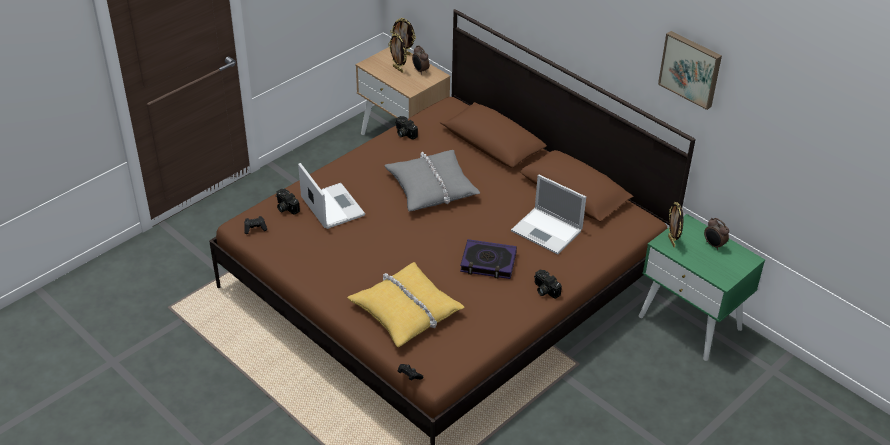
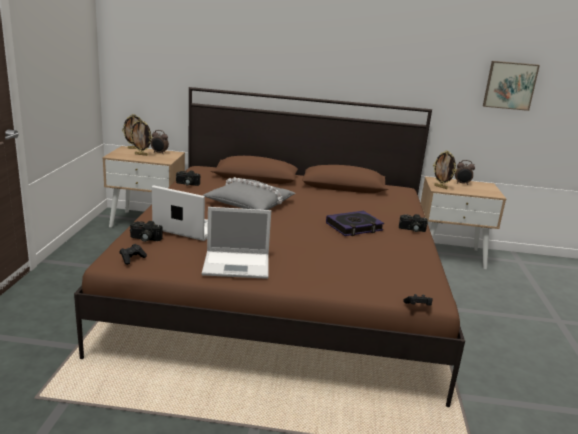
camera: 40 degrees left, 20 degrees down
yellow pillow [347,262,464,347] -> none
laptop [511,175,586,254] -> laptop moved to [202,207,271,279]
green nightstand [639,214,765,361] -> beige nightstand [421,176,506,269]
picture [658,31,722,110] -> picture moved to [483,61,540,111]

